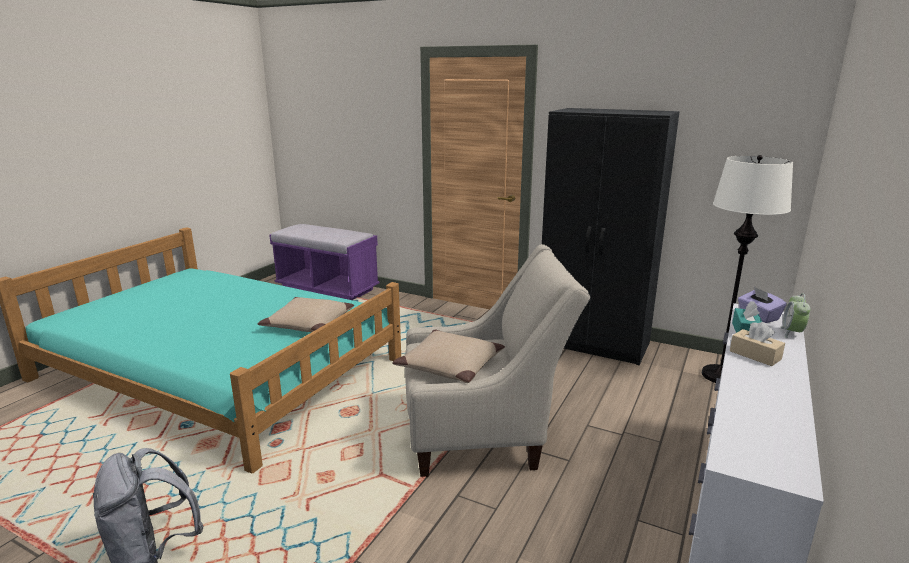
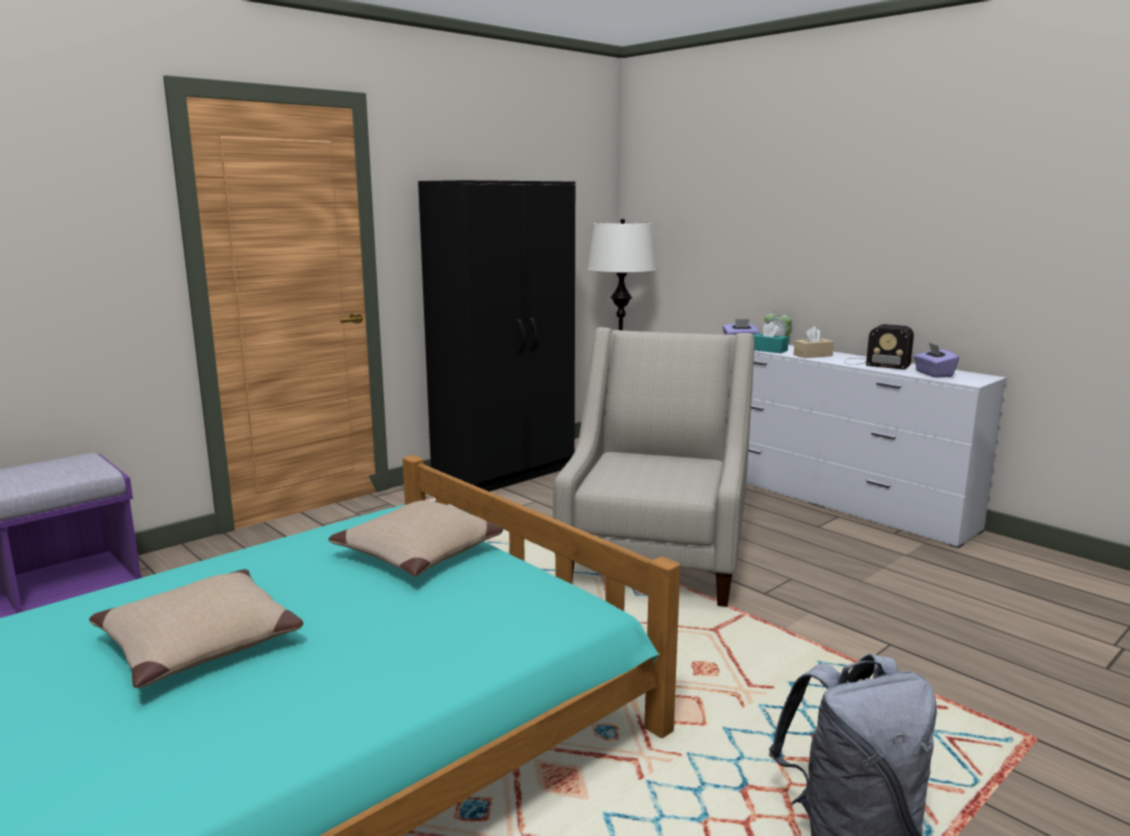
camera: 70 degrees left, 5 degrees down
beige pillow [392,330,505,383] -> beige pillow moved to [89,569,303,688]
none -> radio [845,324,914,370]
none -> purple tissue box [914,343,959,377]

